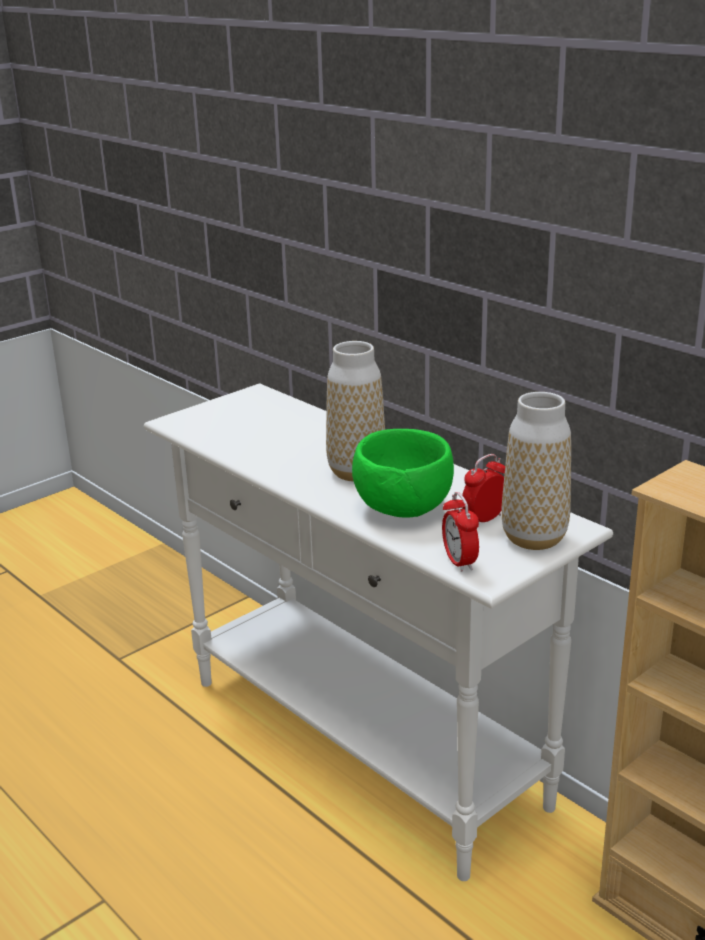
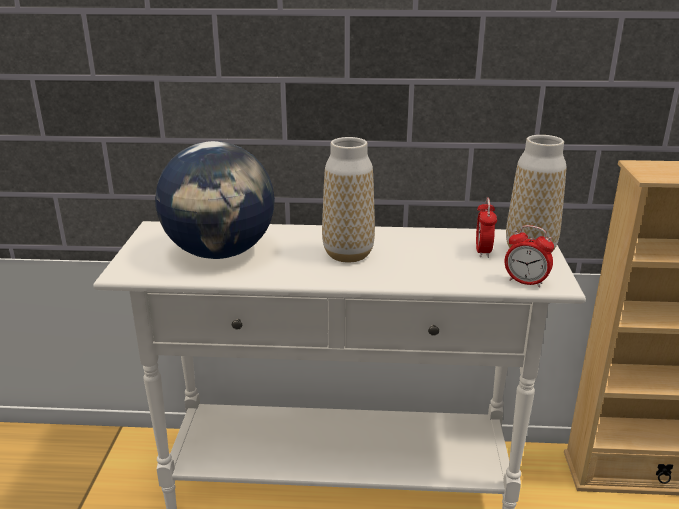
camera: 45 degrees left, 0 degrees up
green bowl [352,429,454,518] -> none
none -> globe [155,141,275,259]

